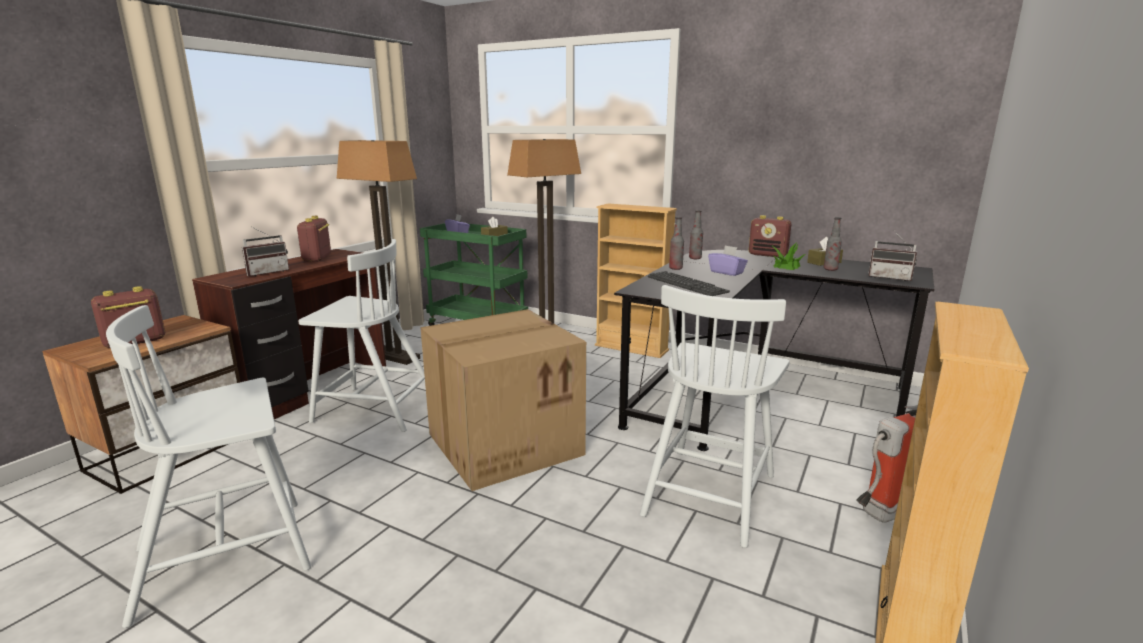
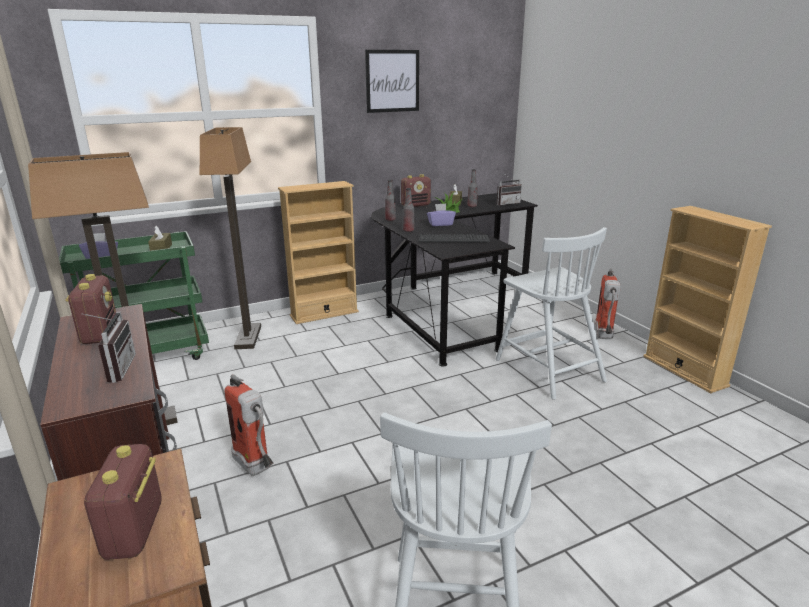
camera: 55 degrees left, 5 degrees up
radio [297,216,331,262] -> radio turned 135 degrees counterclockwise [65,274,117,344]
white chair [298,239,425,432] -> fire extinguisher [224,374,274,476]
cardboard box [420,309,586,491] -> none
none -> picture [365,50,419,113]

